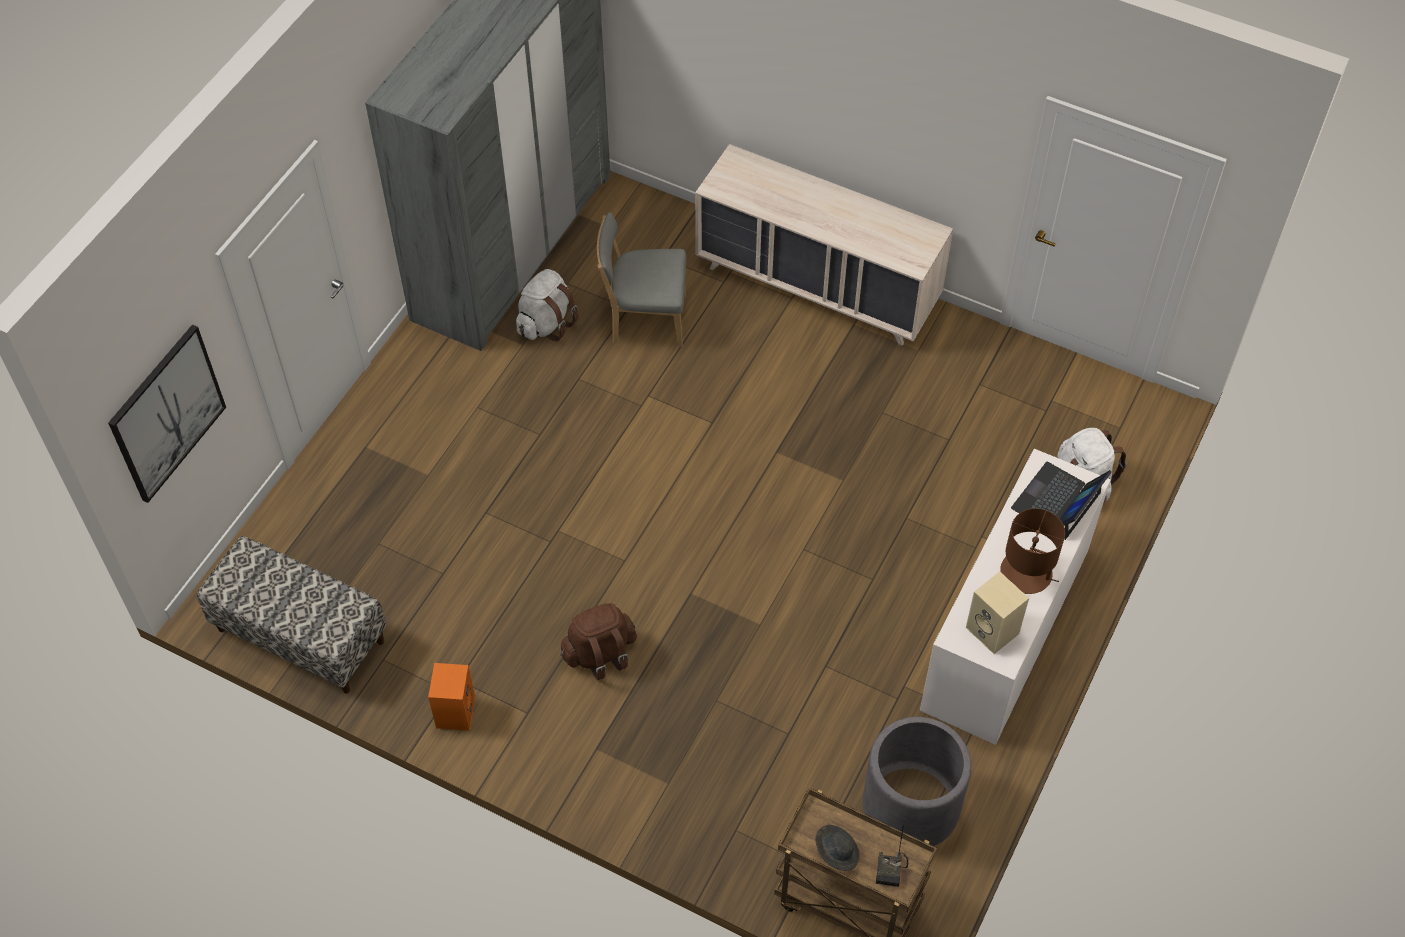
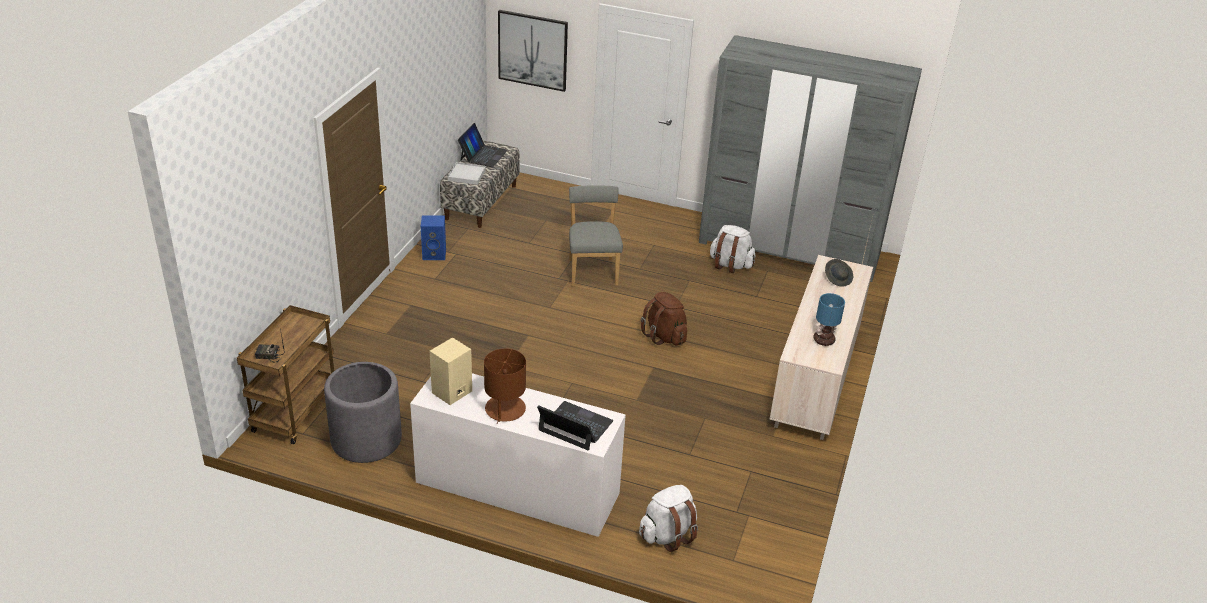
camera: 80 degrees right, 20 degrees down
orange speaker [428,663,475,731] -> blue speaker [421,215,446,260]
brown backpack [560,603,637,680] -> brown backpack moved to [641,292,687,345]
grey chair [597,212,687,347] -> grey chair moved to [569,185,623,286]
grey hat [815,825,859,871] -> grey hat moved to [825,259,853,287]
none -> white tray [448,162,486,185]
none -> laptop [458,123,508,167]
none -> table lamp [814,293,845,346]

